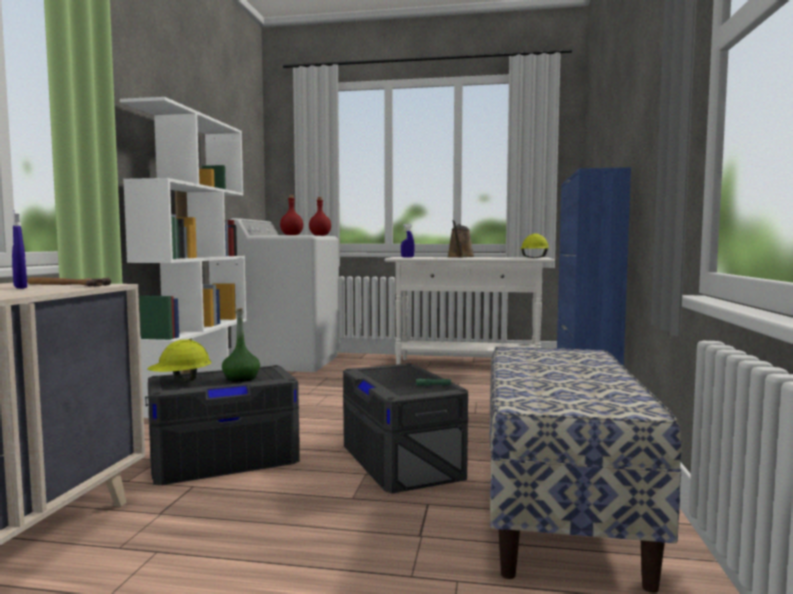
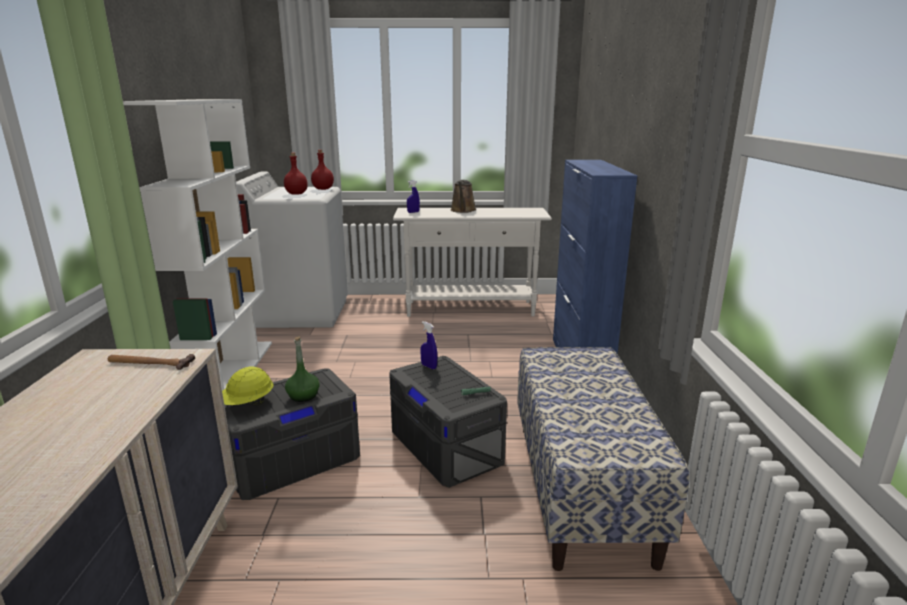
camera: 10 degrees left, 15 degrees up
blue spray bottle [12,210,27,289] -> blue spray bottle moved to [420,321,437,369]
yellow hard hat [521,234,550,258] -> none

